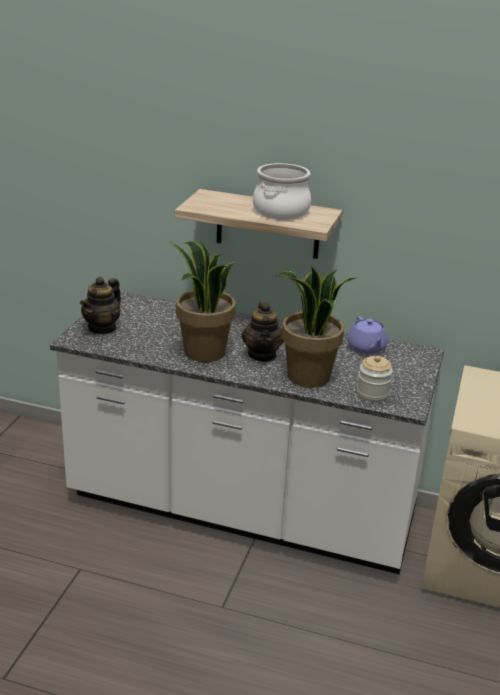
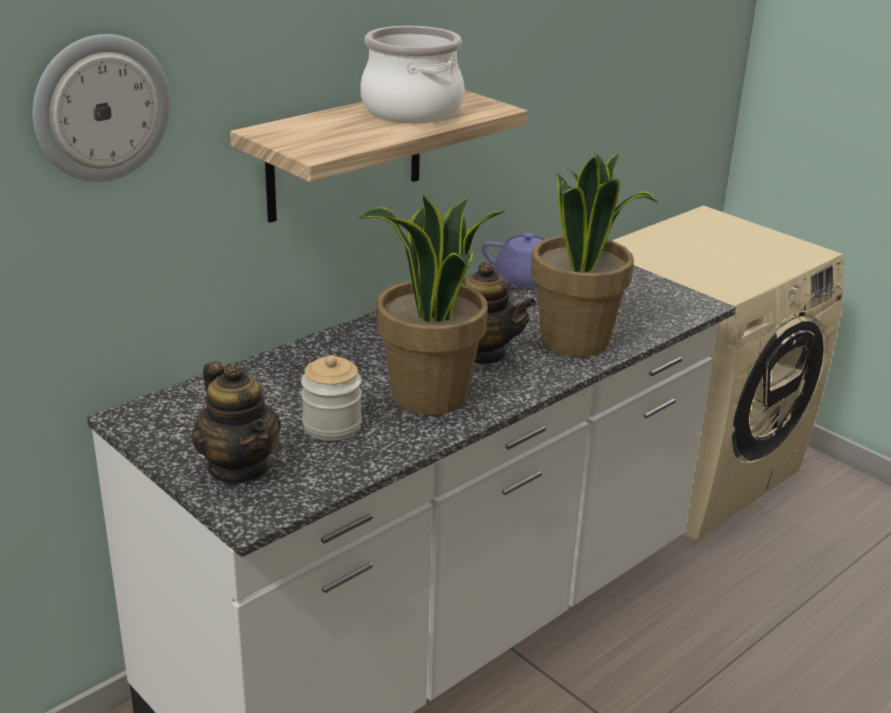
camera: 60 degrees left, 0 degrees up
jar [357,355,393,402] -> jar moved to [301,355,362,441]
none -> wall clock [33,34,171,182]

